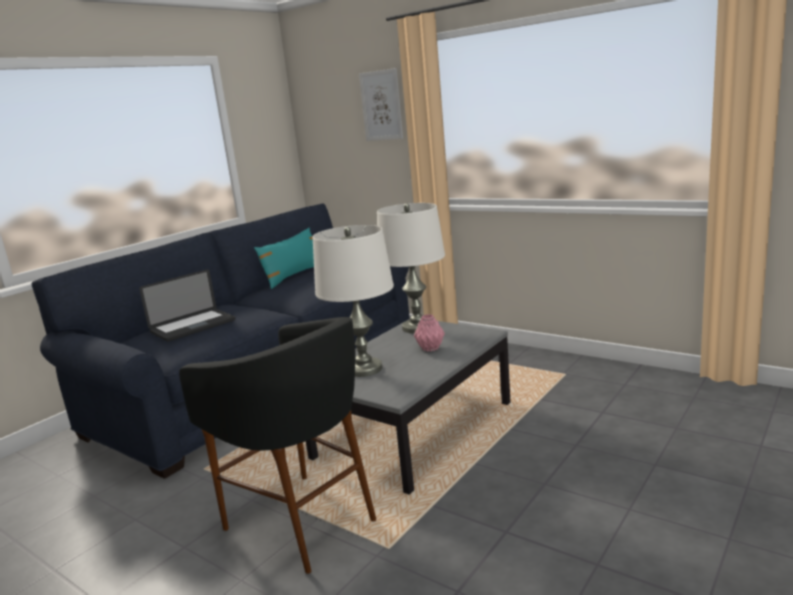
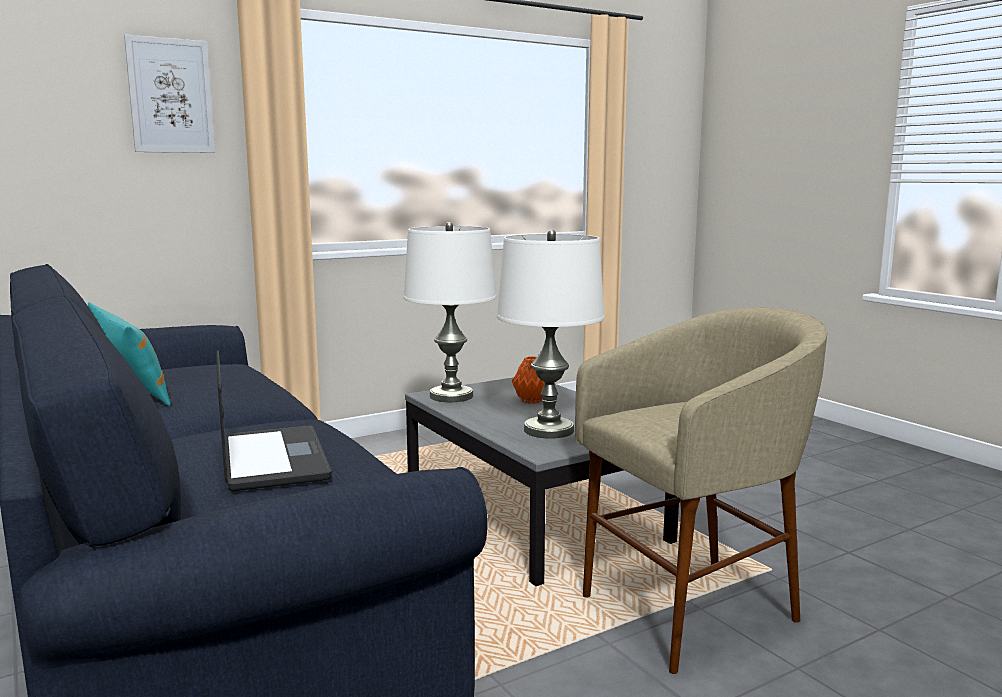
camera: 70 degrees left, 5 degrees down
black stool [179,317,376,574] -> beige stool [575,308,828,674]
pink vase [414,314,445,351] -> orange vase [512,356,545,404]

